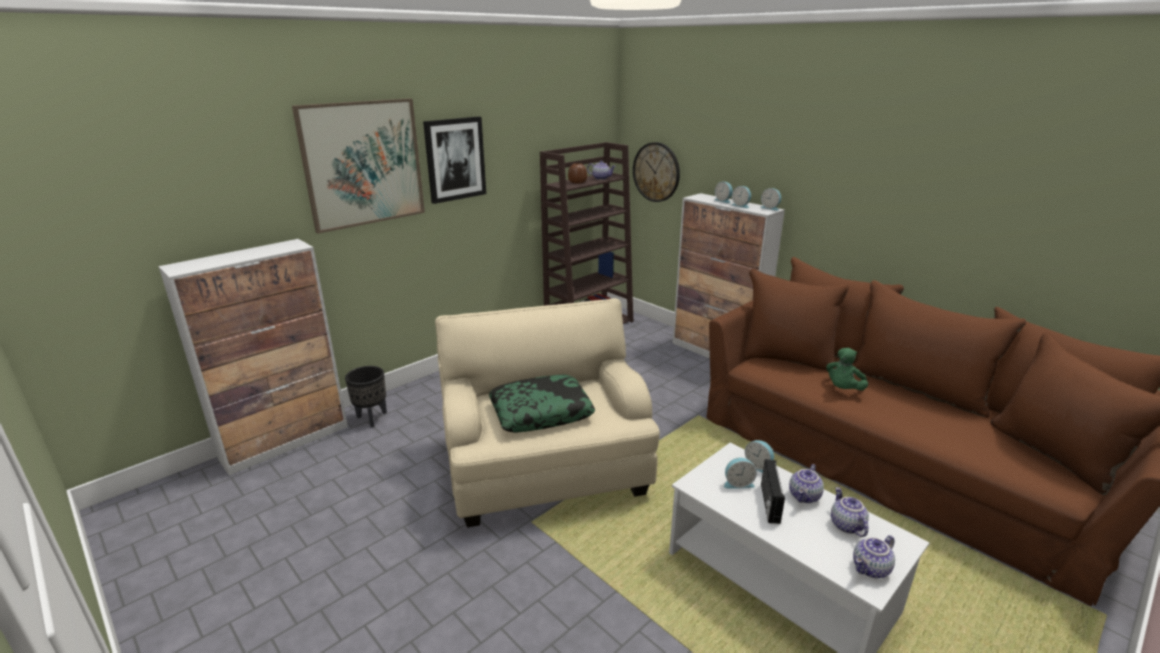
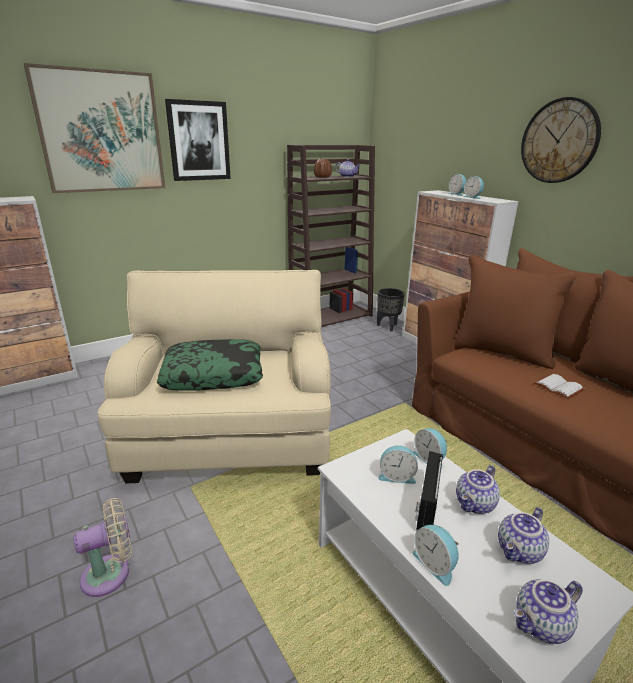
camera: 10 degrees right, 0 degrees up
black planter [345,366,387,427] -> black planter moved to [377,288,405,332]
wall clock [633,142,680,202] -> wall clock moved to [521,97,601,183]
alarm clock [760,188,781,211] -> alarm clock moved to [412,525,459,586]
green plush toy [826,348,868,391] -> white book [534,374,585,399]
teapot [831,487,869,537] -> teapot turned 135 degrees counterclockwise [498,507,549,564]
none -> beige fan [73,498,132,597]

